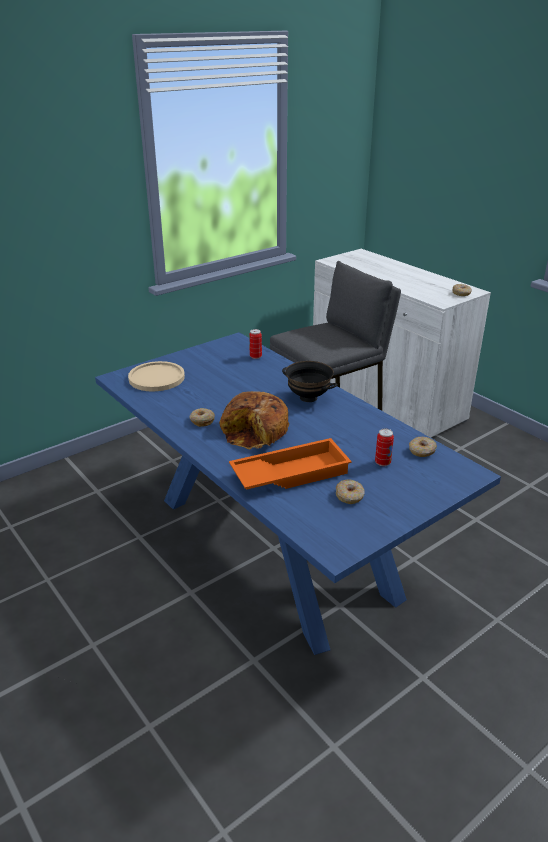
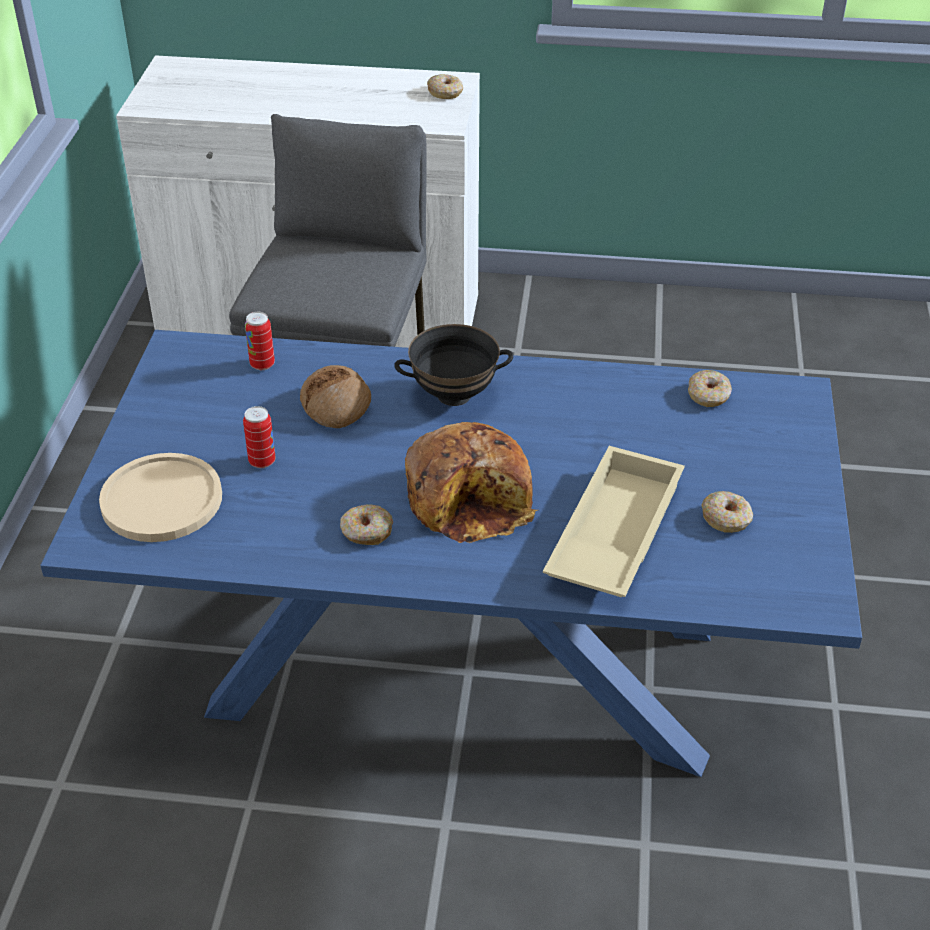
camera: 45 degrees left, 10 degrees up
orange tray [229,438,352,489] -> beige tray [543,446,685,597]
can [375,429,394,466] -> can moved to [243,406,276,468]
none -> bread [300,365,371,428]

